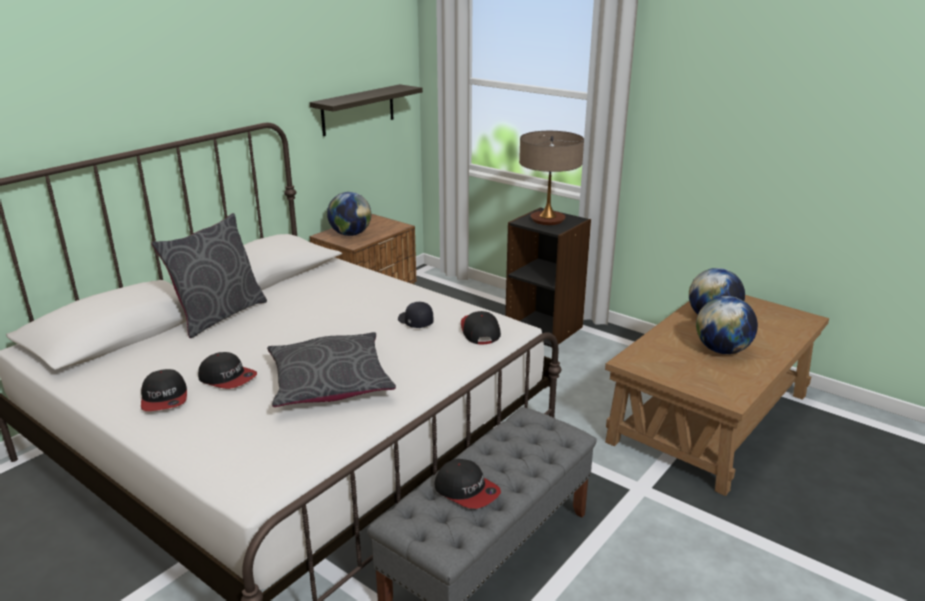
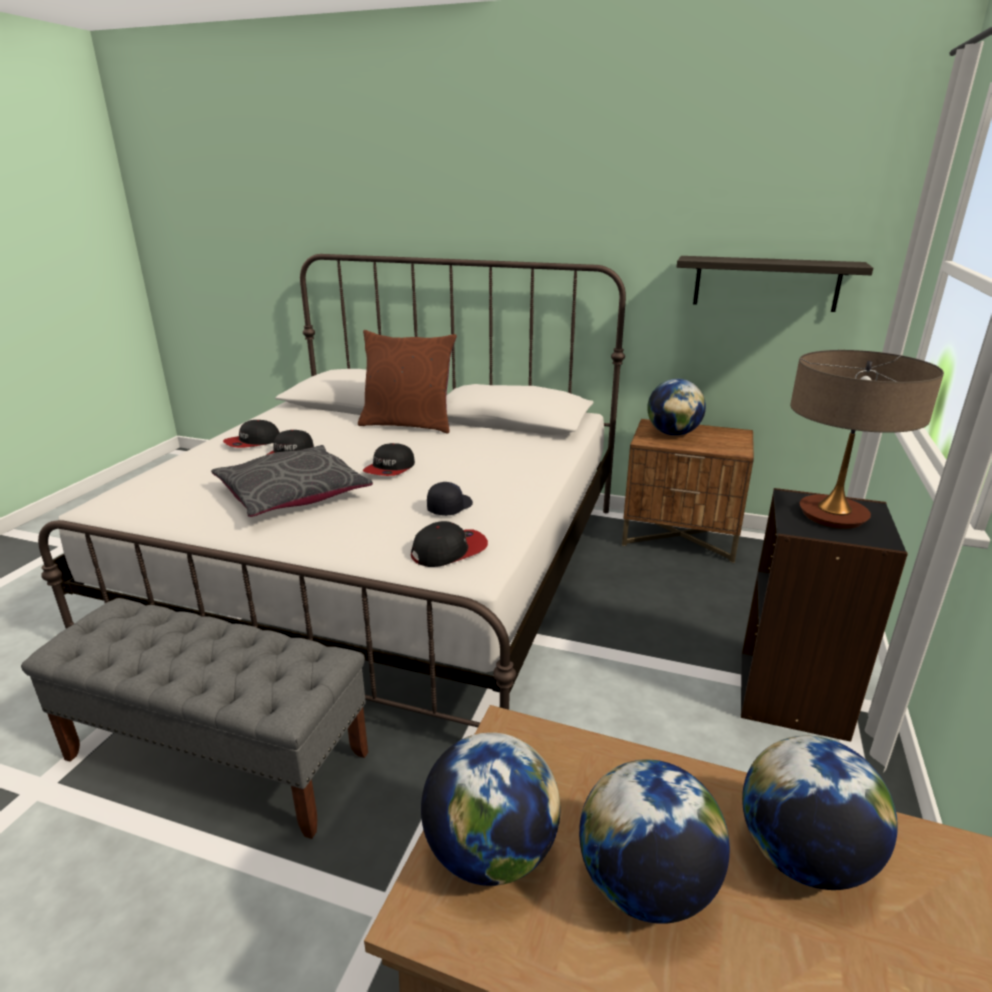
camera: 70 degrees right, 0 degrees up
grey pillow [151,213,267,338] -> brown pillow [358,330,457,434]
cap [434,459,501,509] -> cap moved to [363,443,415,476]
none -> globe [421,732,560,886]

